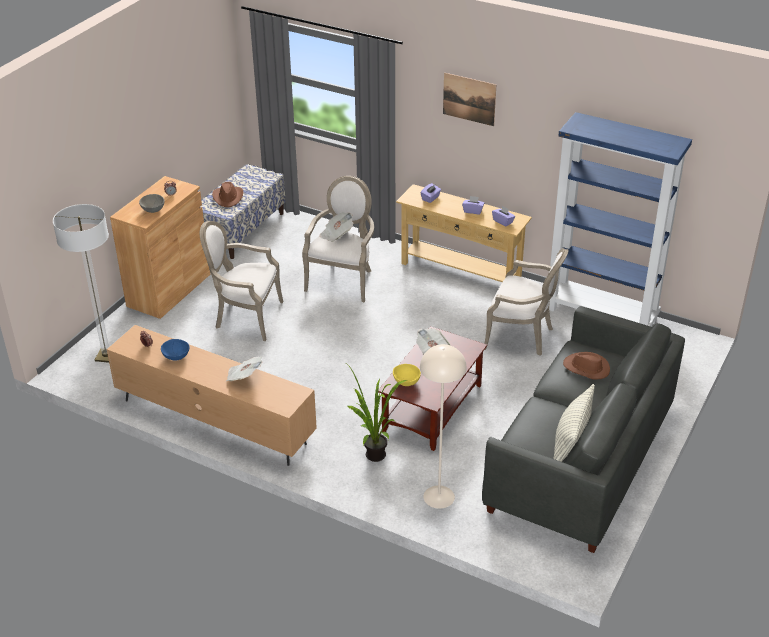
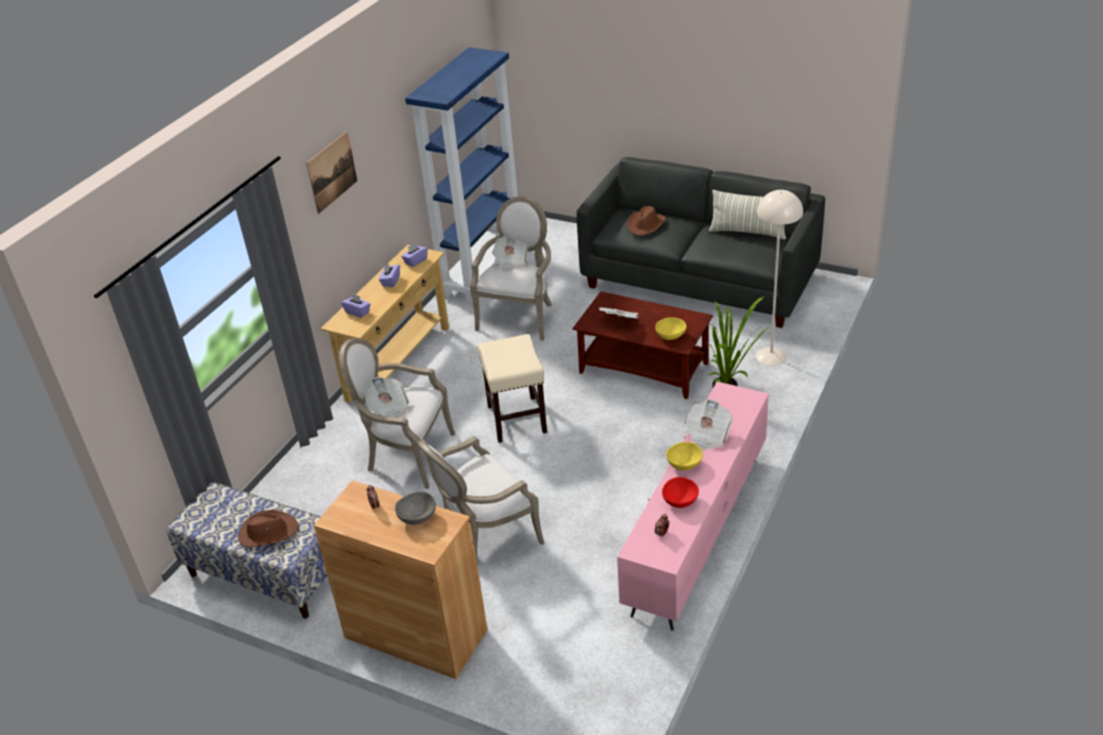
camera: 90 degrees left, 0 degrees up
floor lamp [53,204,109,363] -> none
brown tv stand [107,325,317,466] -> pink tv stand [617,382,769,631]
blue bowl [161,339,190,361] -> red bowl [662,477,699,508]
armchair [200,221,283,341] -> armchair turned 45 degrees clockwise [418,436,545,566]
none -> beige stool [478,334,547,443]
none -> newspaper [492,236,529,272]
none -> yellow bowl [666,442,703,471]

